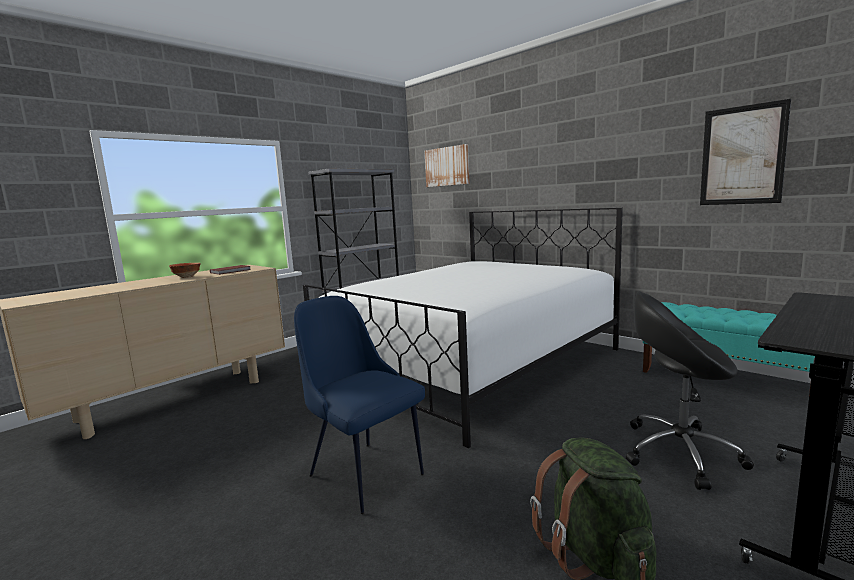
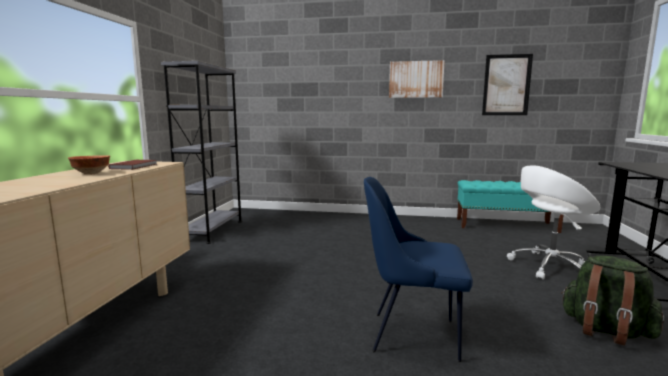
camera: 35 degrees left, 0 degrees up
white bed [303,208,623,448] -> none
picture [424,144,469,187] -> picture moved to [389,60,445,98]
black office chair [626,292,754,490] -> white office chair [507,165,600,280]

